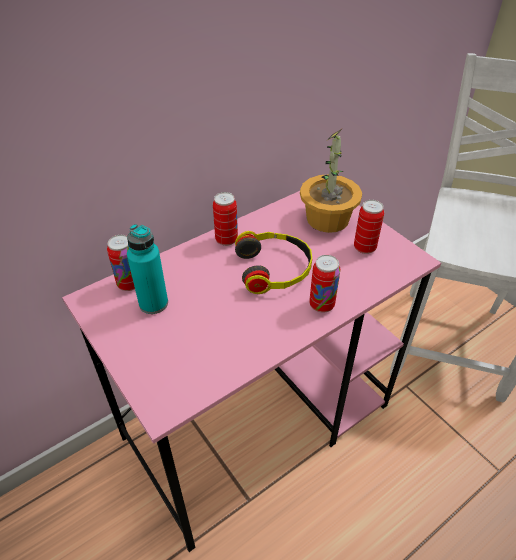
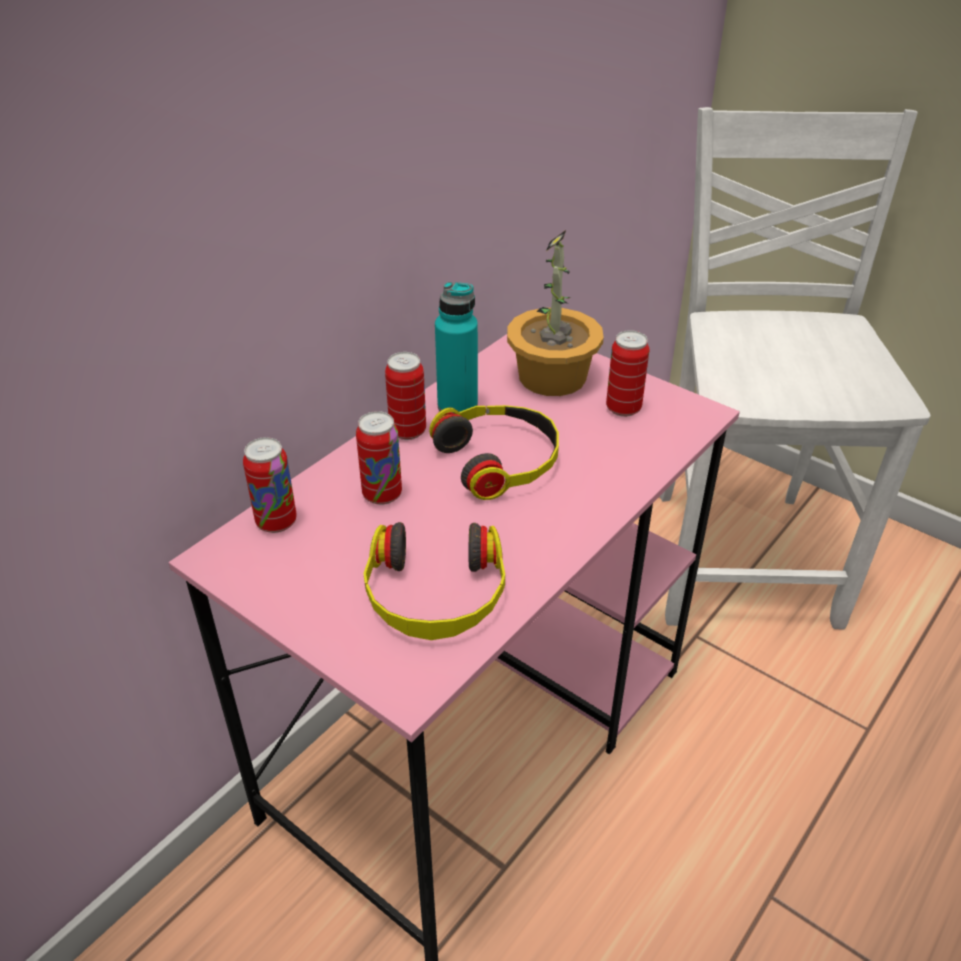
camera: 15 degrees left, 5 degrees down
turquoise bottle [127,224,168,314] -> turquoise bottle moved to [435,282,478,414]
can [309,255,340,312] -> can moved to [356,411,402,505]
none -> headphones [363,522,505,640]

